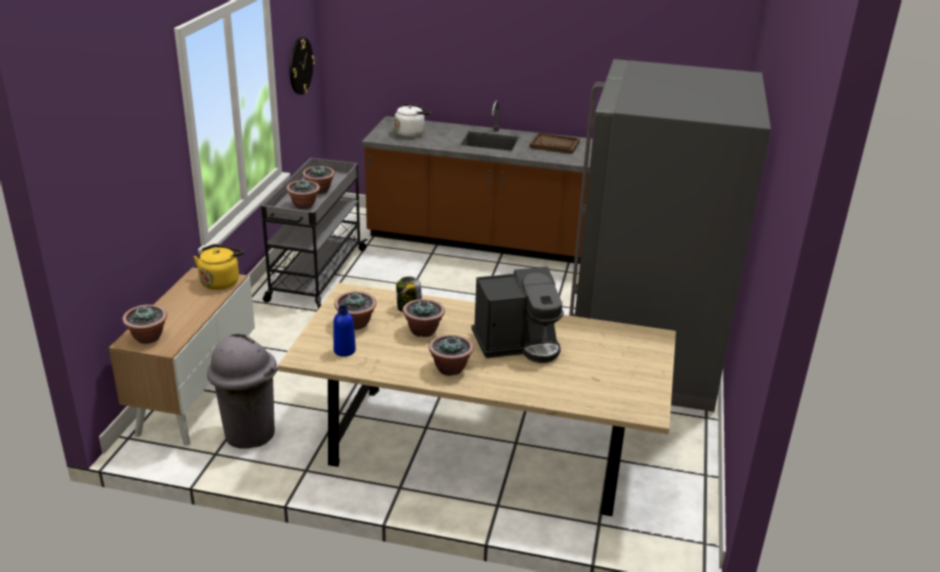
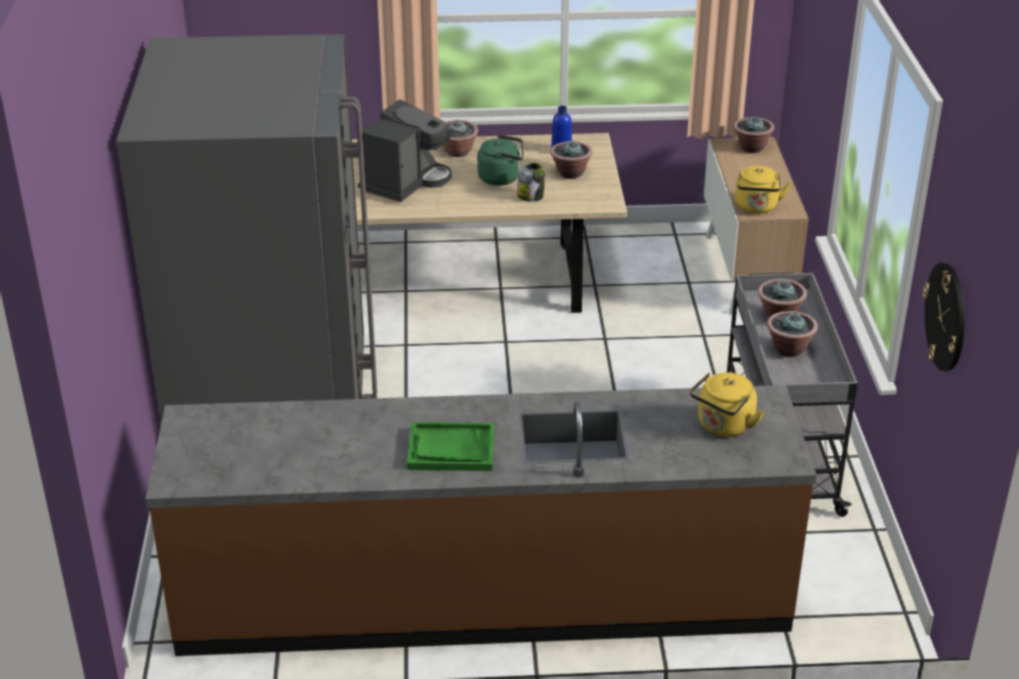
camera: 165 degrees right, 5 degrees up
grey trash can [207,334,277,449] -> none
white kettle [395,104,430,137] -> yellow kettle [690,372,764,437]
potted plant [403,299,445,337] -> green kettle [477,135,523,186]
coffee machine [471,267,564,363] -> coffee machine turned 150 degrees clockwise [358,99,452,202]
brown tray [529,133,580,154] -> green tray [407,422,494,471]

